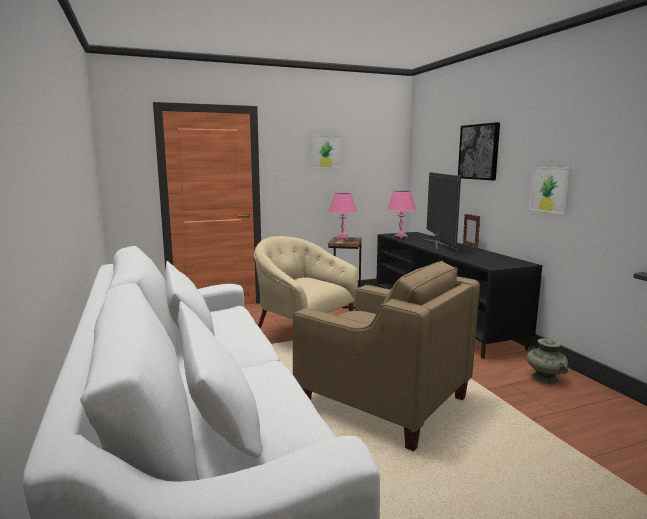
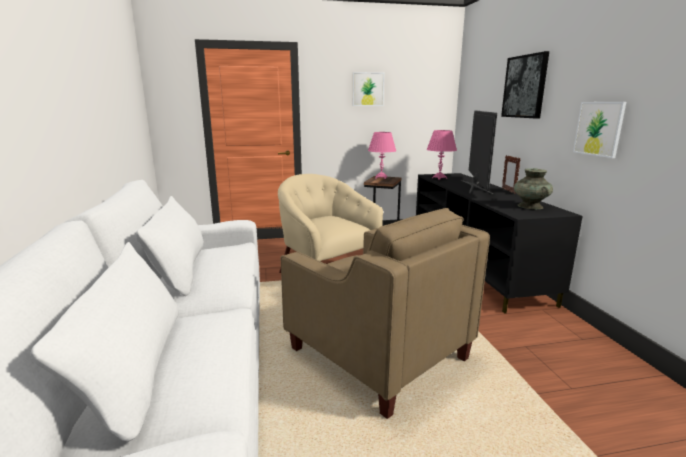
camera: 10 degrees right, 5 degrees up
turquoise vase [527,338,568,384] -> turquoise vase moved to [514,168,553,210]

